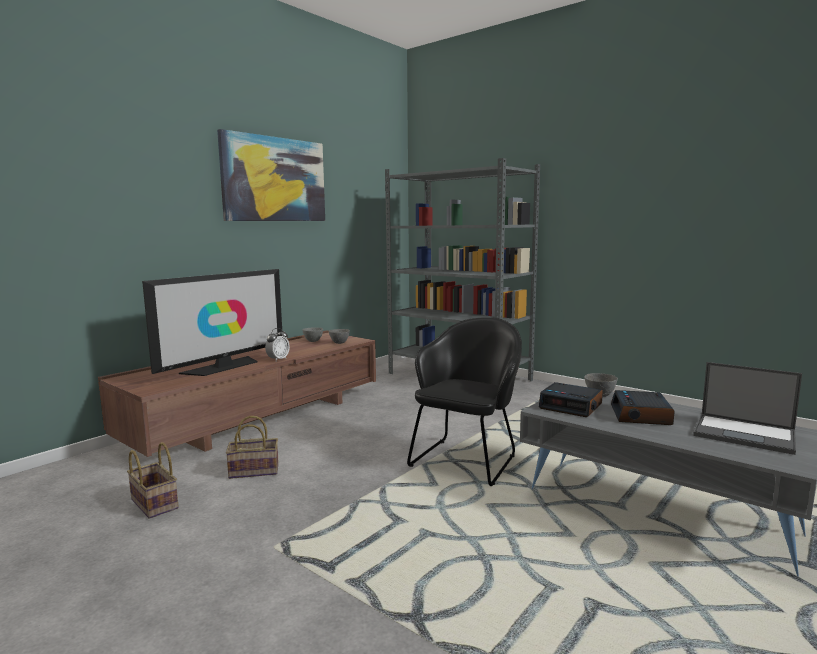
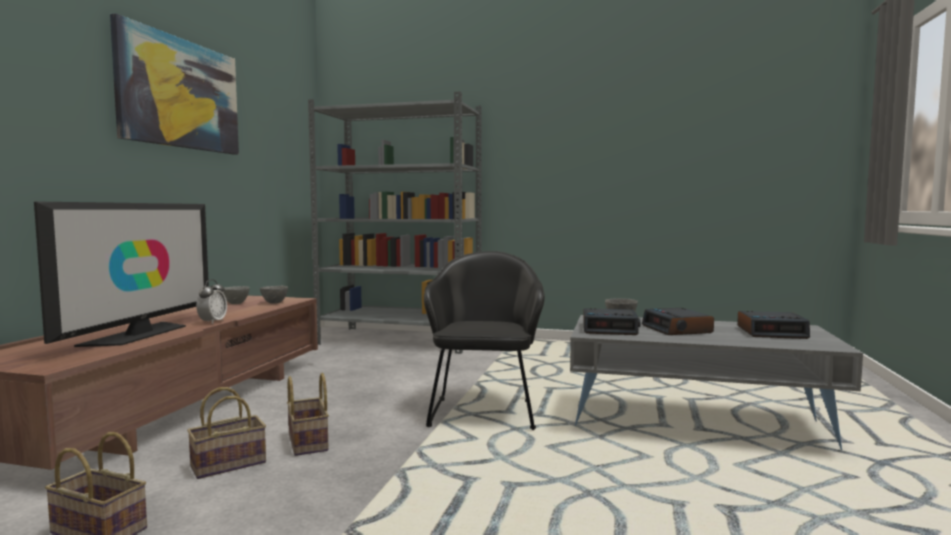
camera: 25 degrees left, 5 degrees down
laptop [693,362,802,455] -> alarm clock [737,311,810,339]
none -> basket [287,373,329,456]

